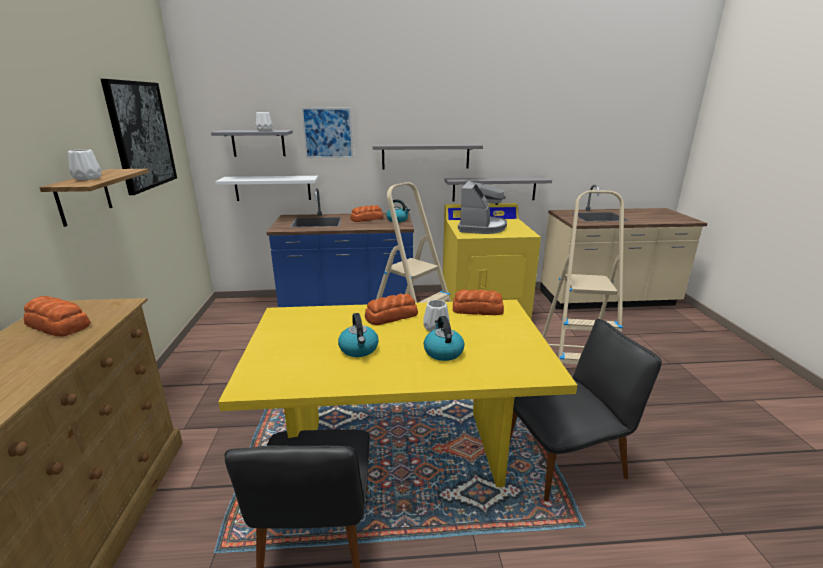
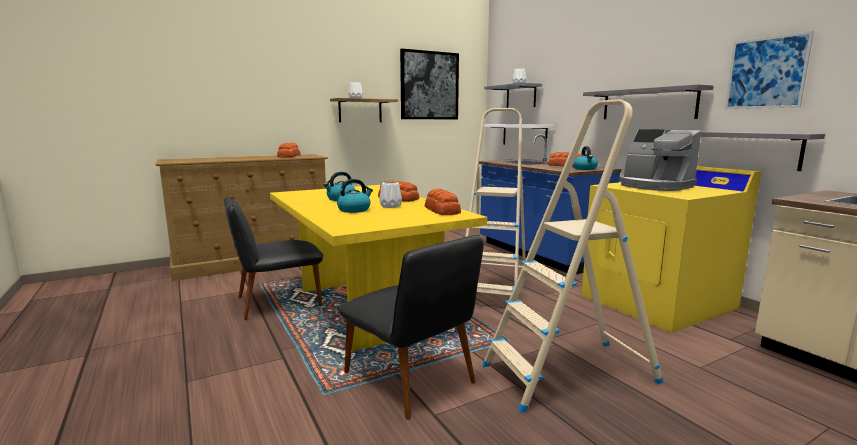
camera: 65 degrees right, 10 degrees down
picture [301,108,353,158] -> picture moved to [725,31,814,109]
coffee machine [458,181,507,234] -> coffee machine turned 60 degrees clockwise [620,129,701,191]

